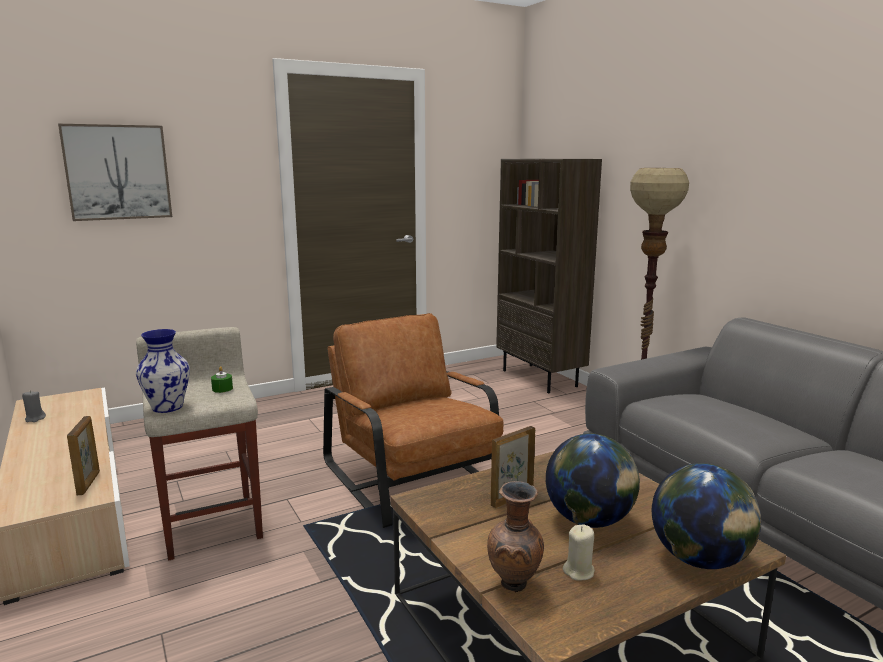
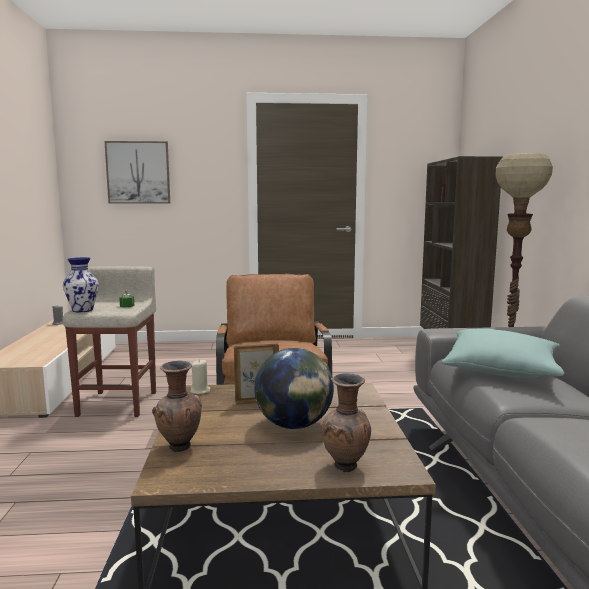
camera: 25 degrees right, 5 degrees down
picture frame [67,416,100,495] -> none
beige candle [563,524,595,581] -> beige candle moved to [190,359,210,394]
globe [651,463,761,569] -> brown vase [322,373,371,472]
none -> turquoise pillow [441,329,565,378]

